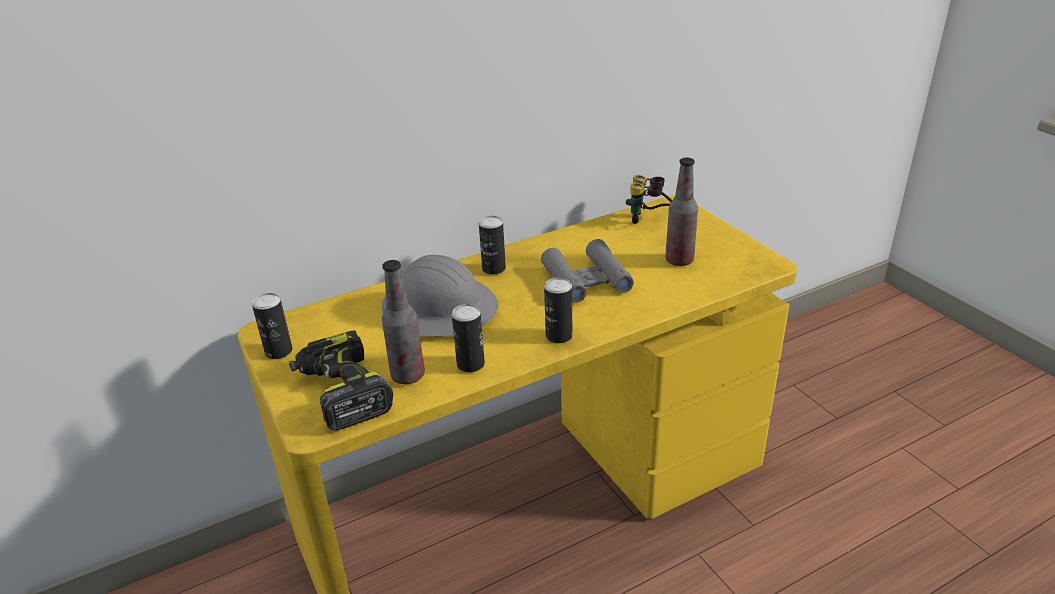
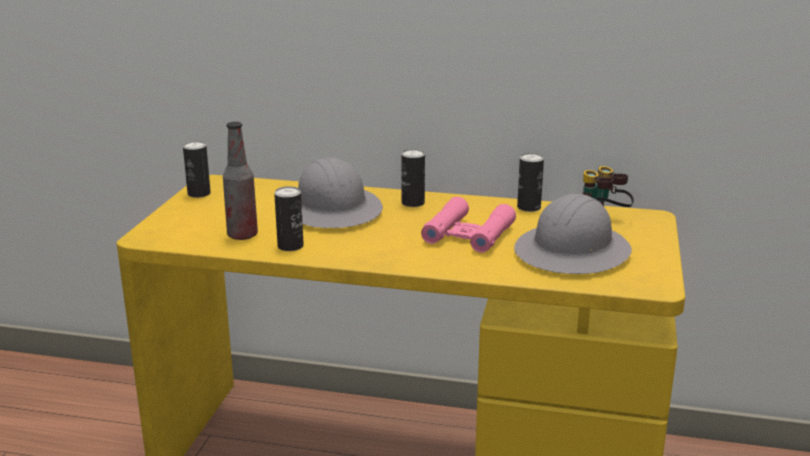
camera: 40 degrees right, 10 degrees down
power drill [289,330,393,431] -> none
grey binoculars [541,239,634,303] -> pink binoculars [421,197,516,253]
can [544,277,572,343] -> can moved to [517,153,544,212]
bottle [665,158,698,266] -> grey hard hat [514,194,632,274]

